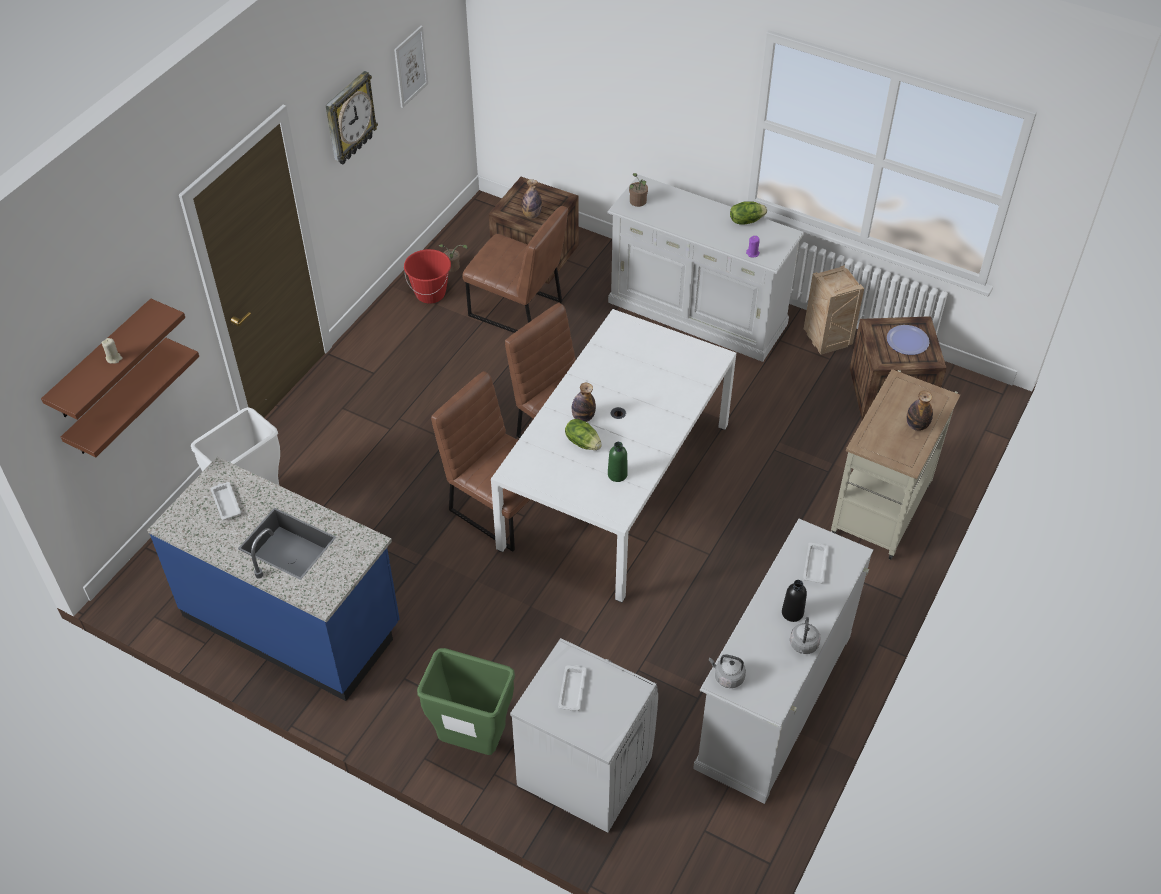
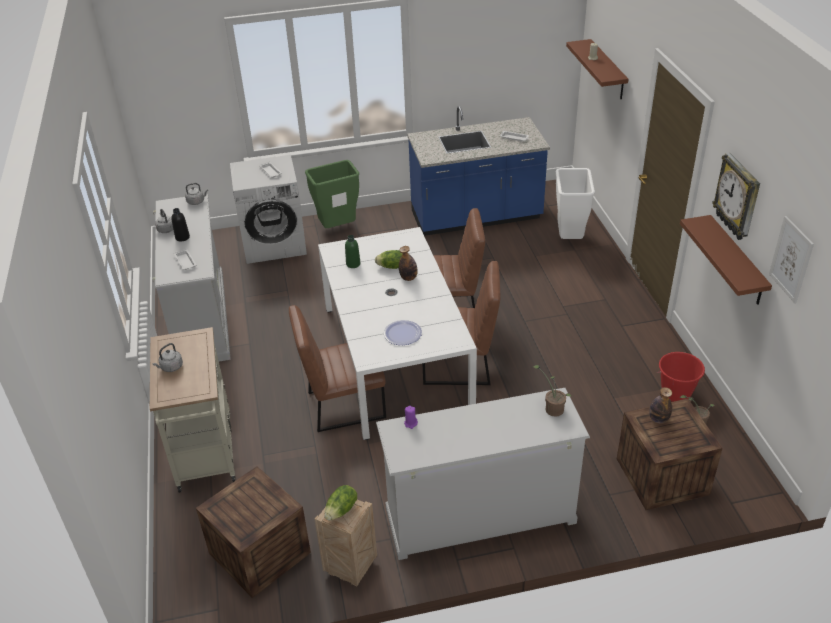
camera: 140 degrees right, 10 degrees down
brown shelf [61,338,199,458] -> brown shelf moved to [680,215,772,305]
brown chair [462,206,568,333] -> brown chair moved to [289,305,386,432]
lettuce [730,201,767,225] -> lettuce moved to [324,485,357,520]
plate [887,325,930,355] -> plate moved to [384,320,422,345]
bottle [907,390,933,431] -> grey kettle [152,343,183,372]

